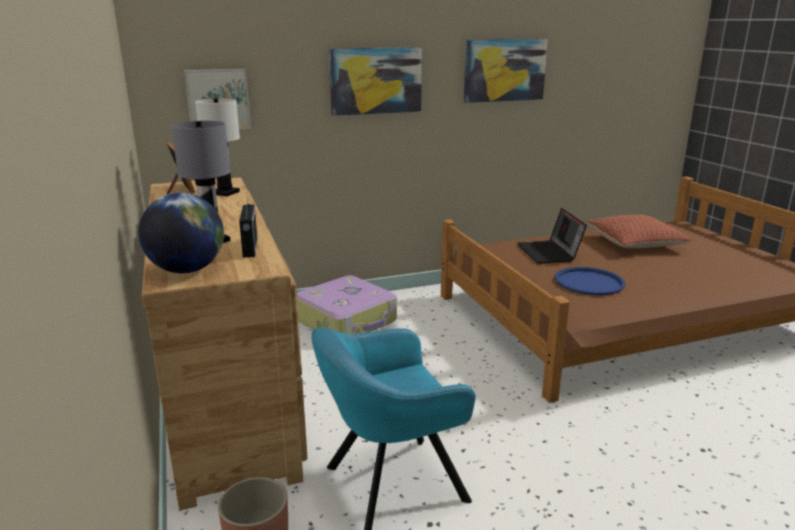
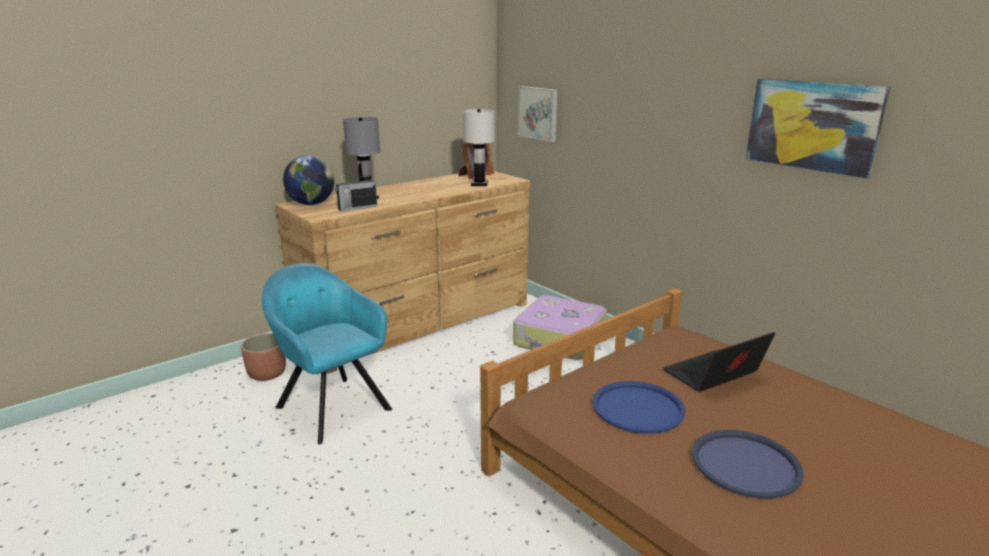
camera: 70 degrees right, 0 degrees up
picture [329,47,422,116] -> none
pillow [587,215,692,248] -> none
none -> blue tray [692,430,804,499]

